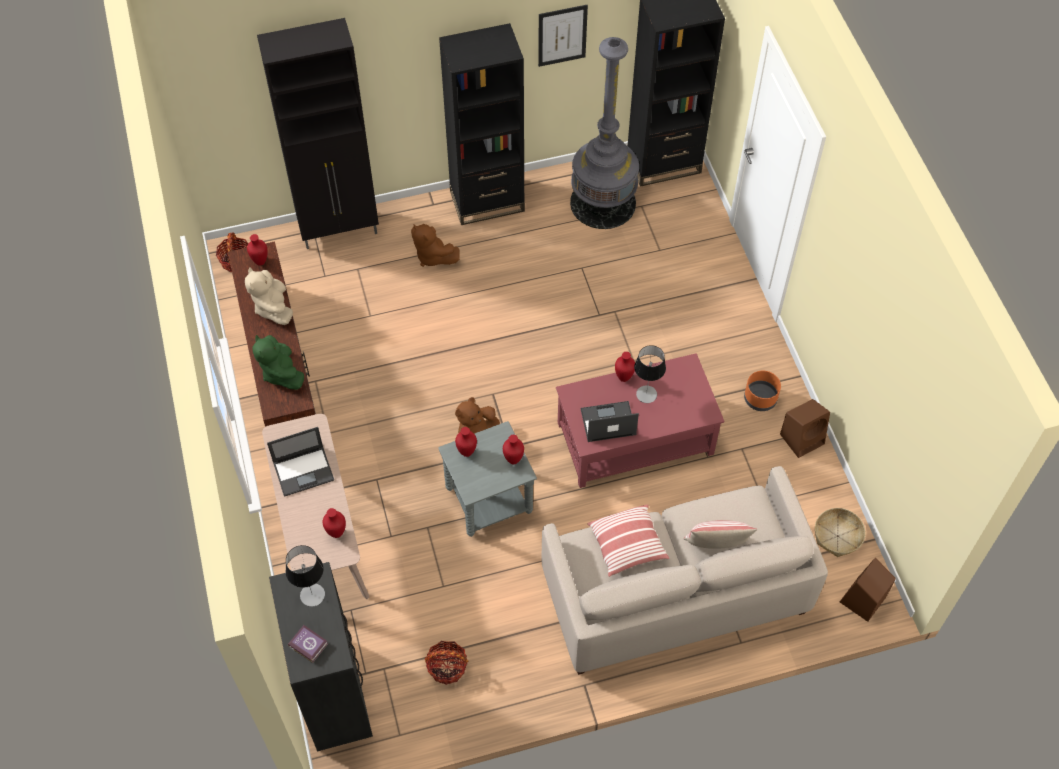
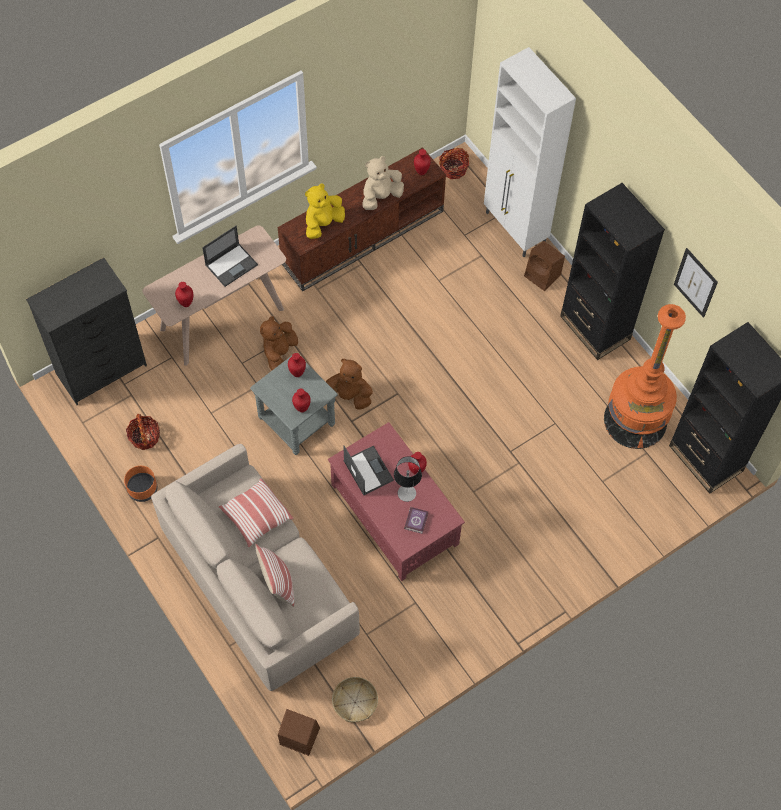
camera: 70 degrees right, 5 degrees up
green plush toy [252,335,304,390] -> yellow plush toy [305,184,345,239]
black cabinet [257,18,379,249] -> white cabinet [484,47,576,257]
laptop [267,427,334,497] -> laptop turned 90 degrees counterclockwise [202,226,258,287]
table lamp [285,545,325,607] -> none
book [288,625,328,663] -> book moved to [404,507,428,534]
brown plush toy [411,224,460,267] -> brown plush toy moved to [260,316,298,370]
grey floor lamp [570,37,639,229] -> orange floor lamp [604,304,686,449]
orange planter [744,371,781,411] -> orange planter moved to [124,466,157,502]
brown speaker [780,399,830,458] -> brown speaker moved to [524,241,565,291]

